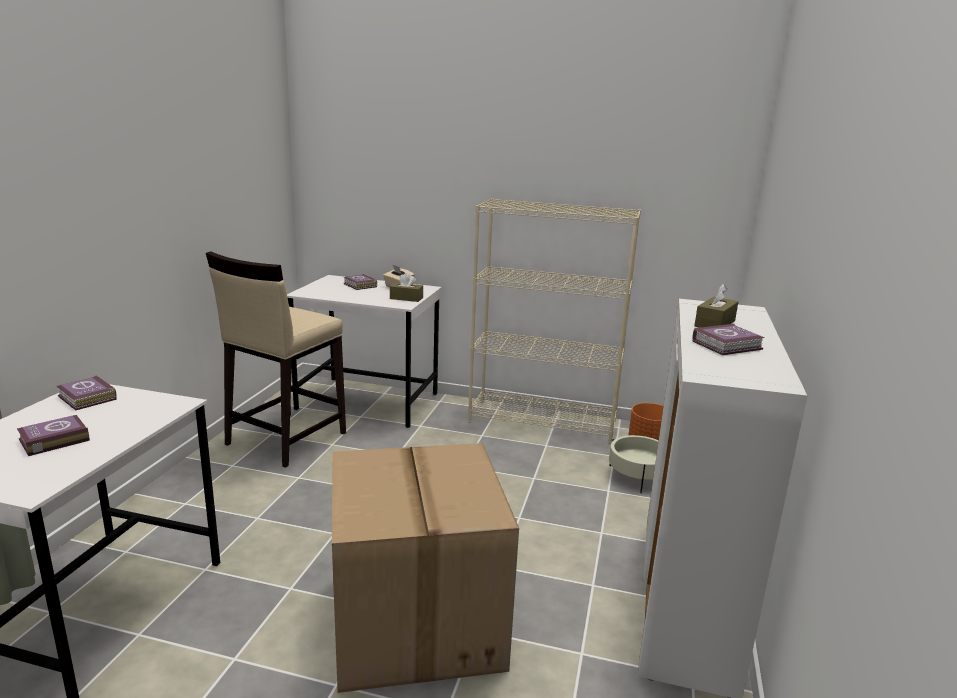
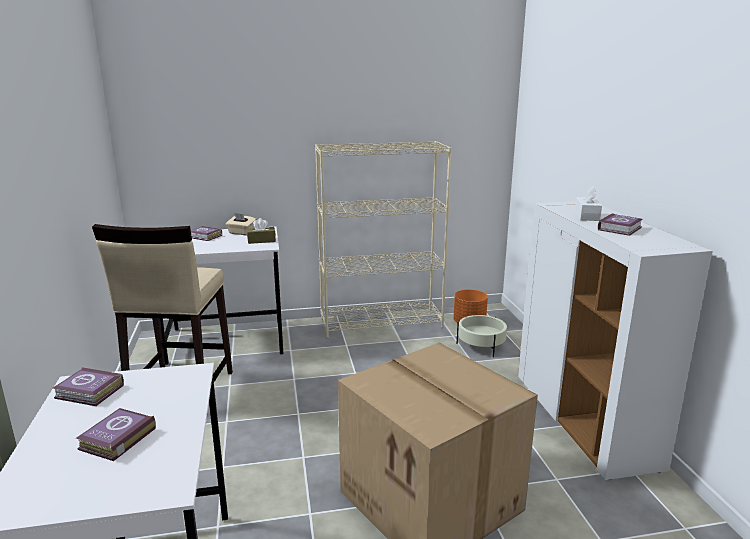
camera: 25 degrees left, 0 degrees up
brown tissue box [695,284,738,328] -> white tissue box [575,186,602,221]

